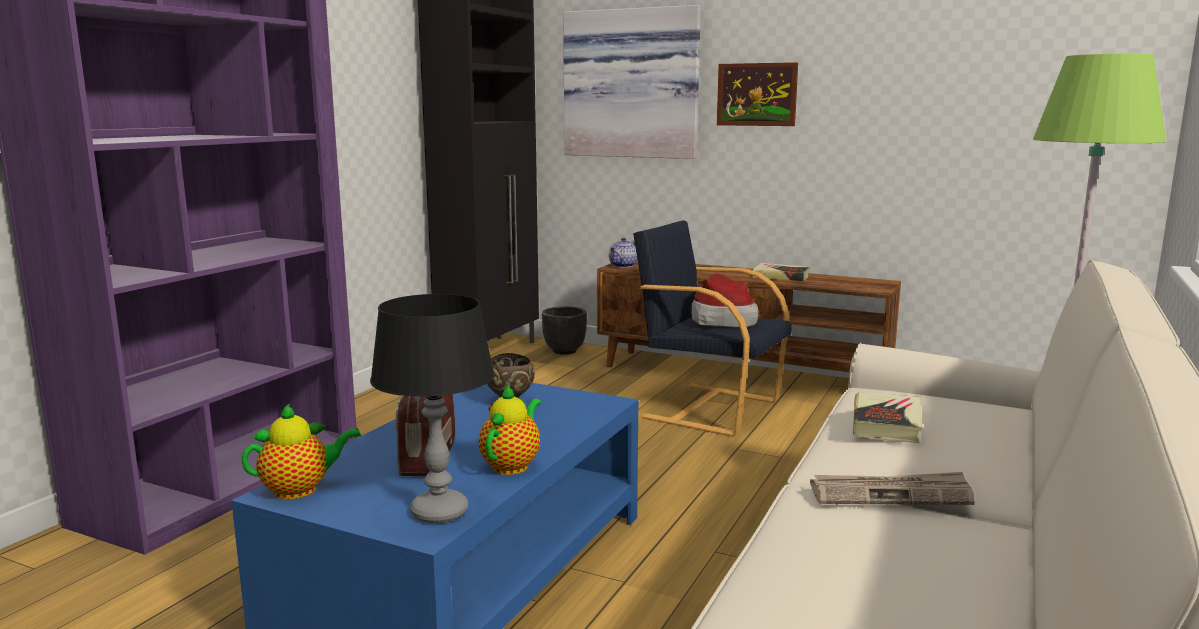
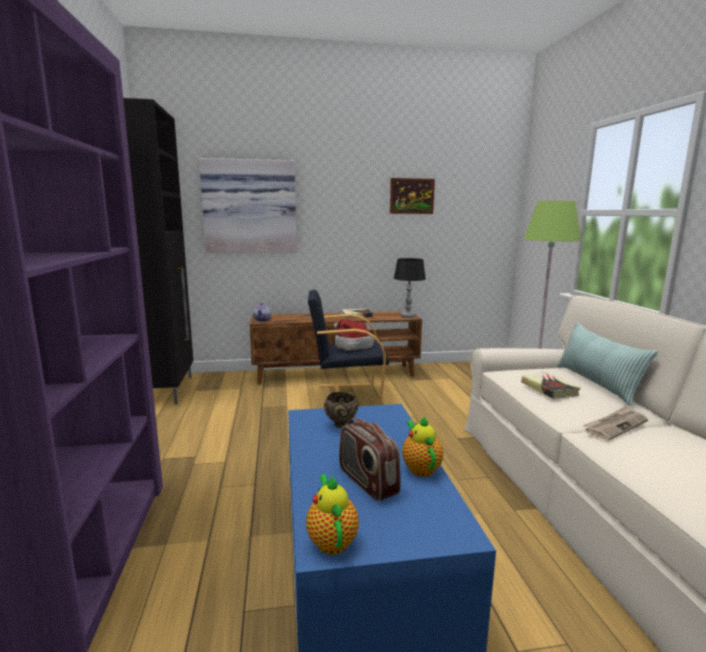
camera: 35 degrees left, 0 degrees up
teapot [242,403,361,499] -> teapot turned 45 degrees counterclockwise [306,475,359,555]
black table lamp [370,294,495,523] -> black table lamp moved to [394,258,426,318]
black planter [542,306,587,355] -> none
picture [717,62,798,126] -> picture moved to [390,178,435,214]
none -> pillow [557,322,658,406]

